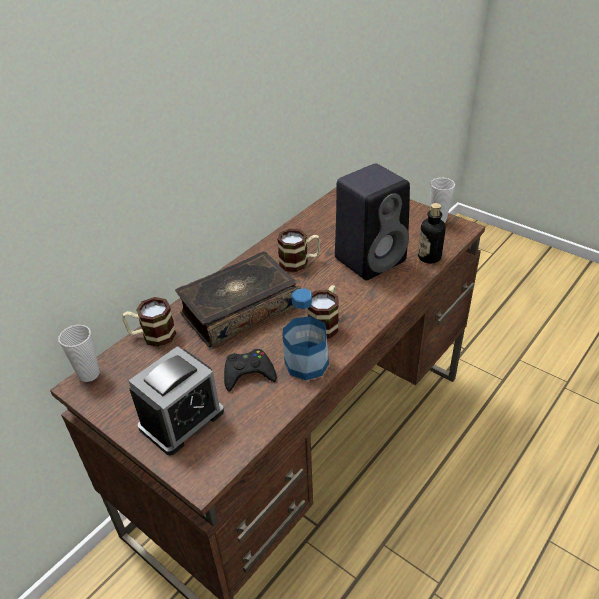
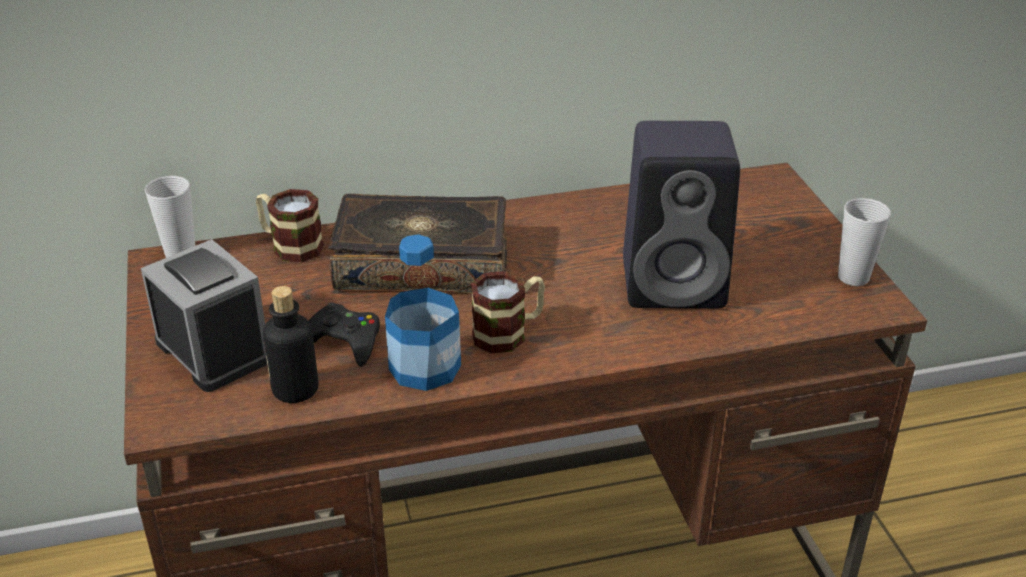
camera: 35 degrees right, 5 degrees down
alarm clock [128,346,224,456] -> alarm clock turned 120 degrees counterclockwise [141,239,267,392]
mug [277,229,320,272] -> none
bottle [418,203,446,264] -> bottle moved to [263,286,319,403]

